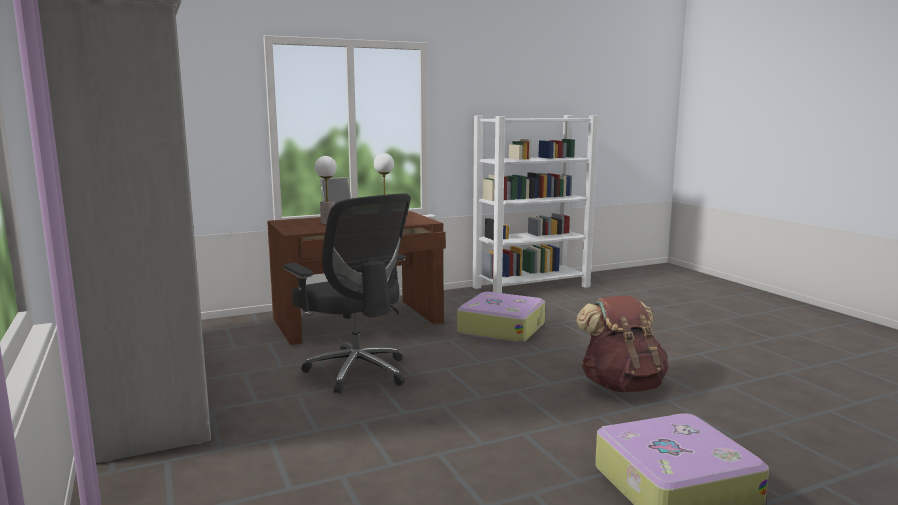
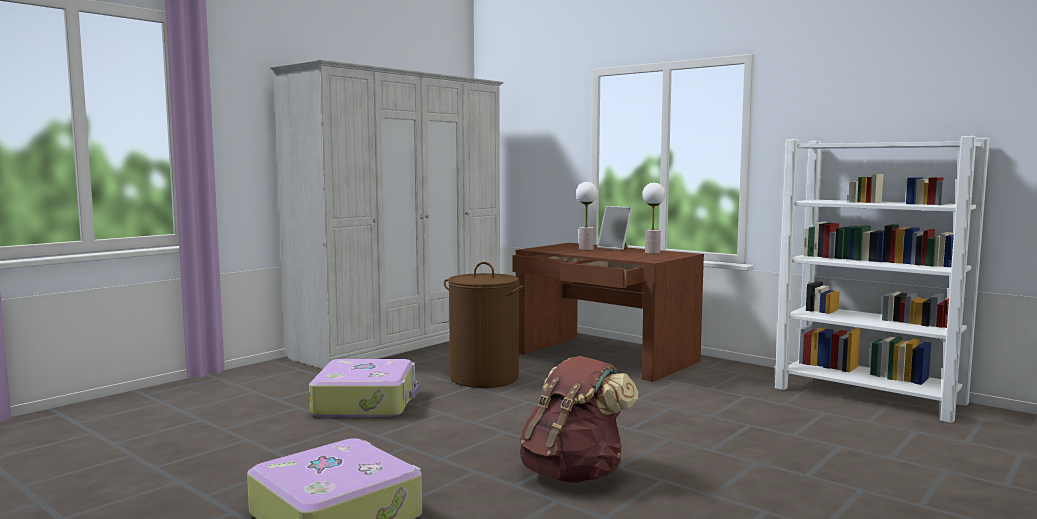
camera: 65 degrees right, 5 degrees down
office chair [283,193,411,394] -> brown laundry basket [444,262,524,388]
suitcase [457,292,545,343] -> suitcase moved to [309,359,421,417]

